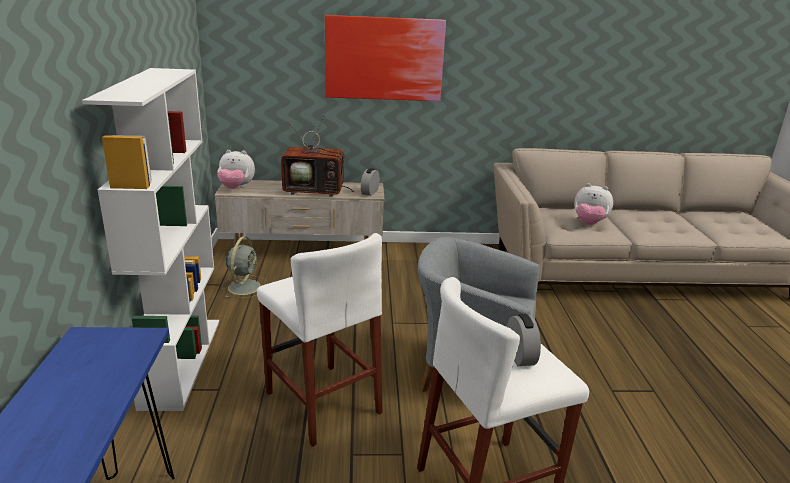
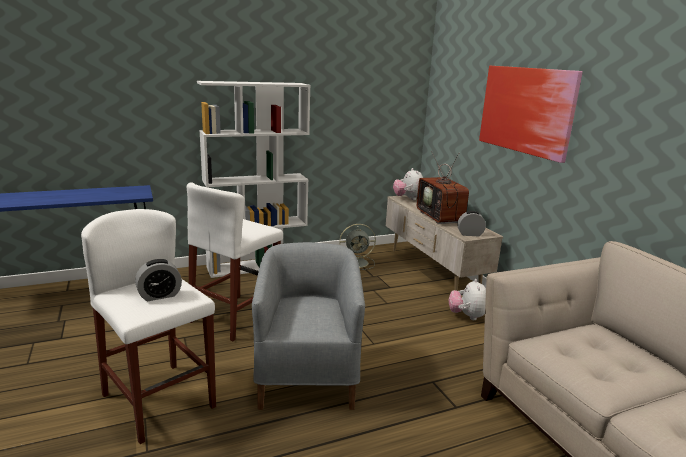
camera: 70 degrees right, 5 degrees down
plush toy [574,183,613,225] -> plush toy moved to [449,279,486,320]

